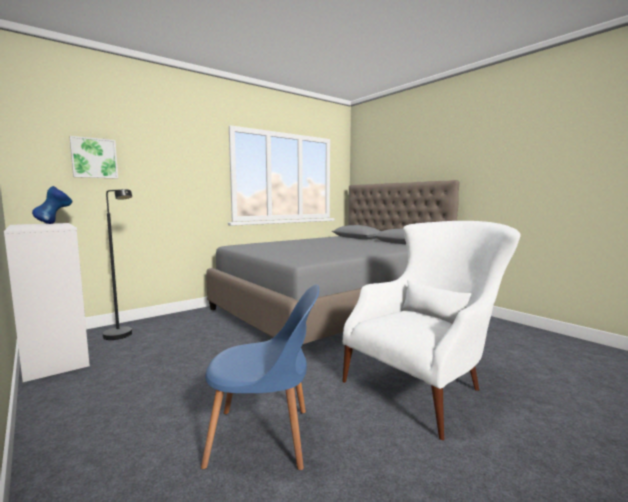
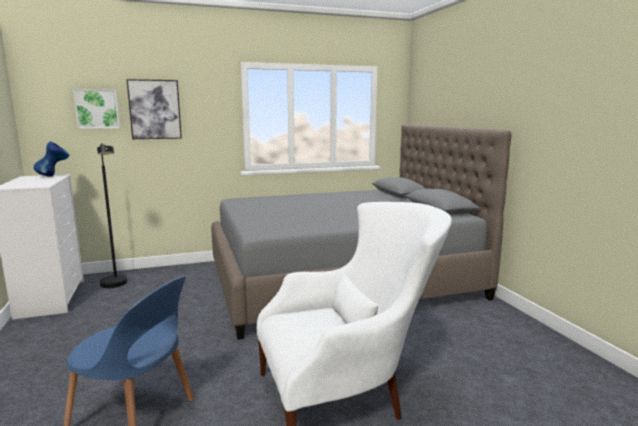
camera: 20 degrees right, 5 degrees up
none -> picture [127,79,182,139]

